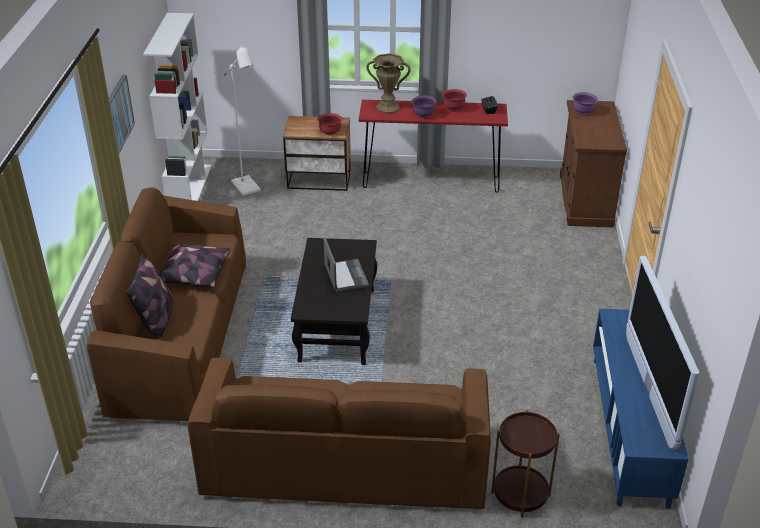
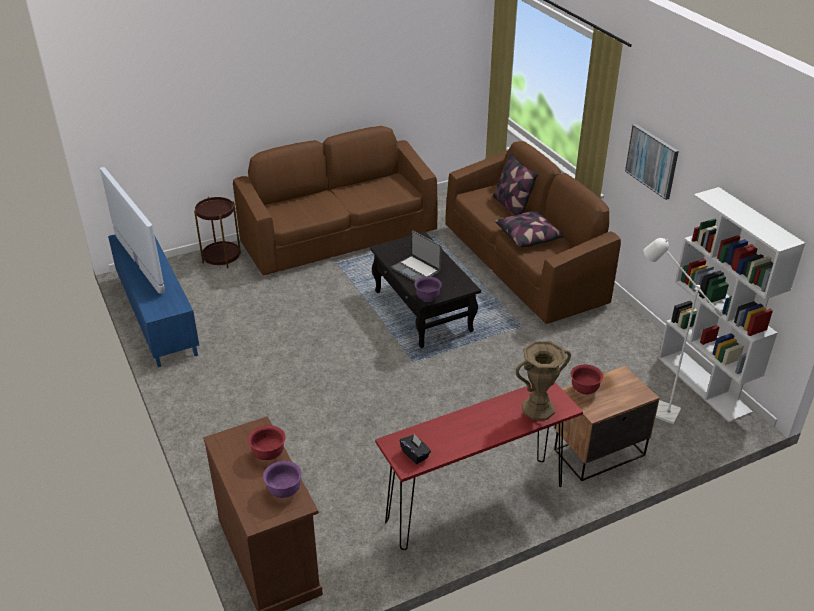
camera: 150 degrees right, 0 degrees up
purple bowl [412,95,437,118] -> purple bowl moved to [414,276,442,302]
red bowl [442,89,467,111] -> red bowl moved to [248,425,285,460]

